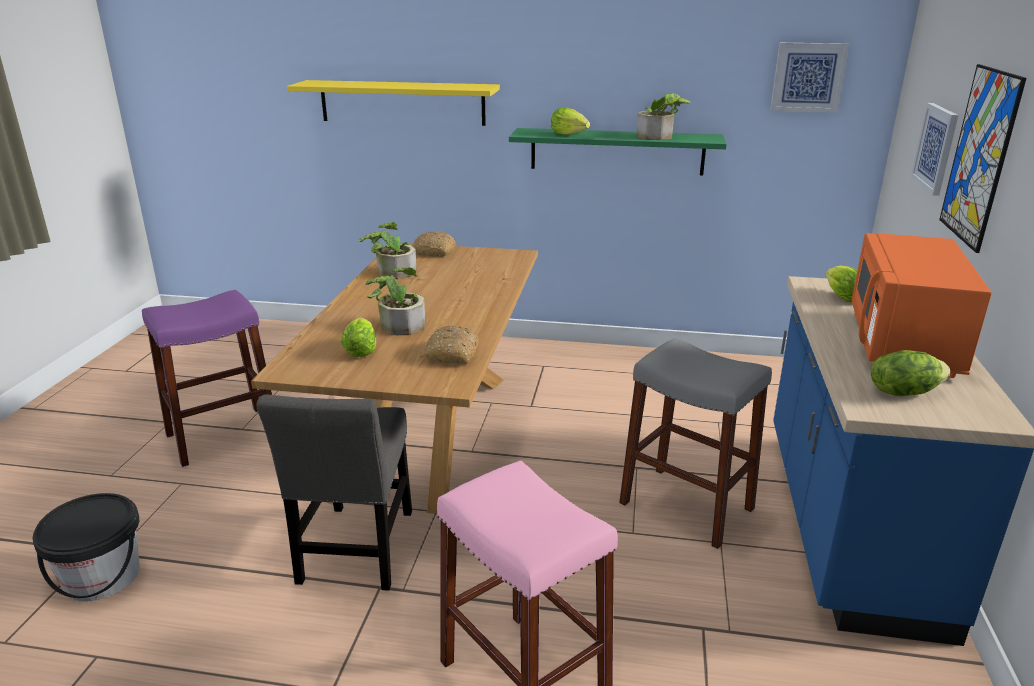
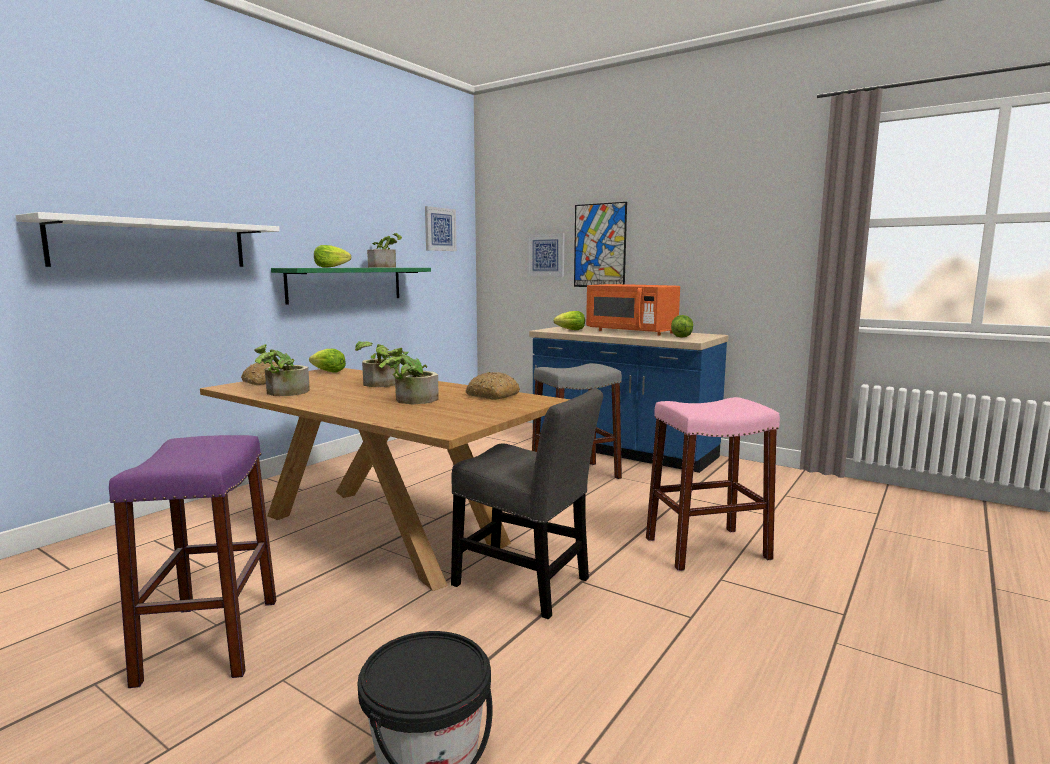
camera: 65 degrees left, 15 degrees down
yellow shelf [287,80,500,126] -> white shelf [16,212,280,267]
lettuce [341,318,376,357] -> lettuce moved to [309,349,346,373]
none -> potted plant [355,341,409,387]

